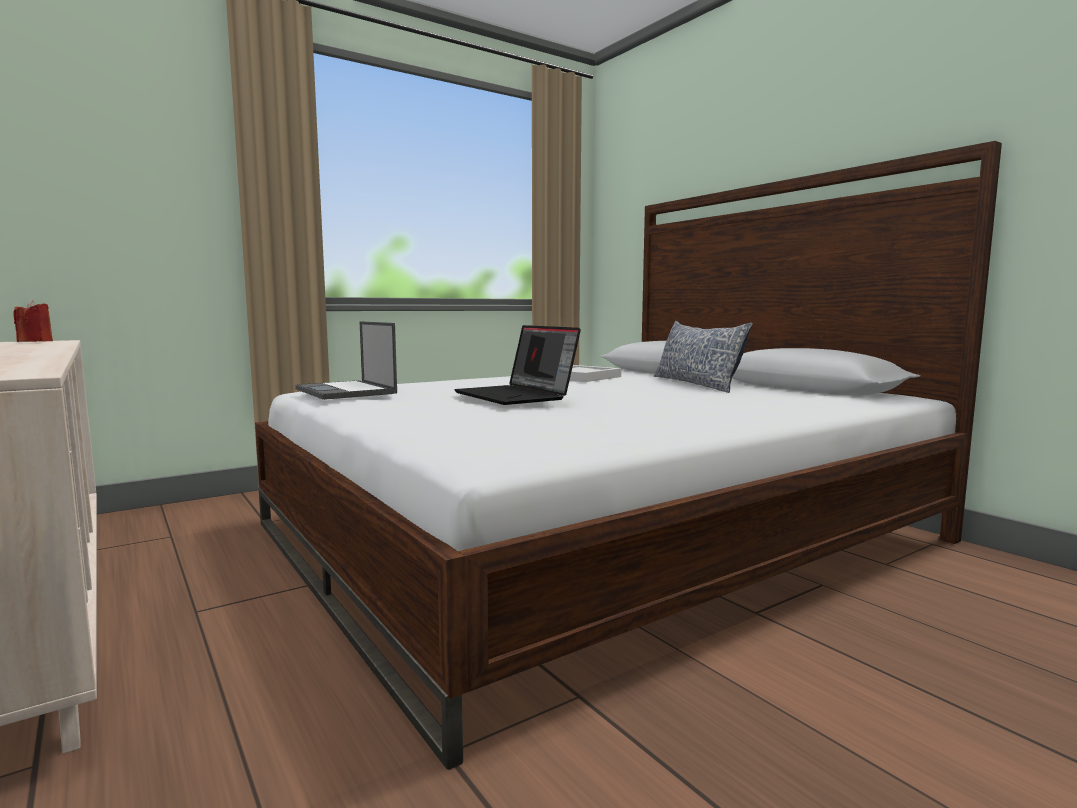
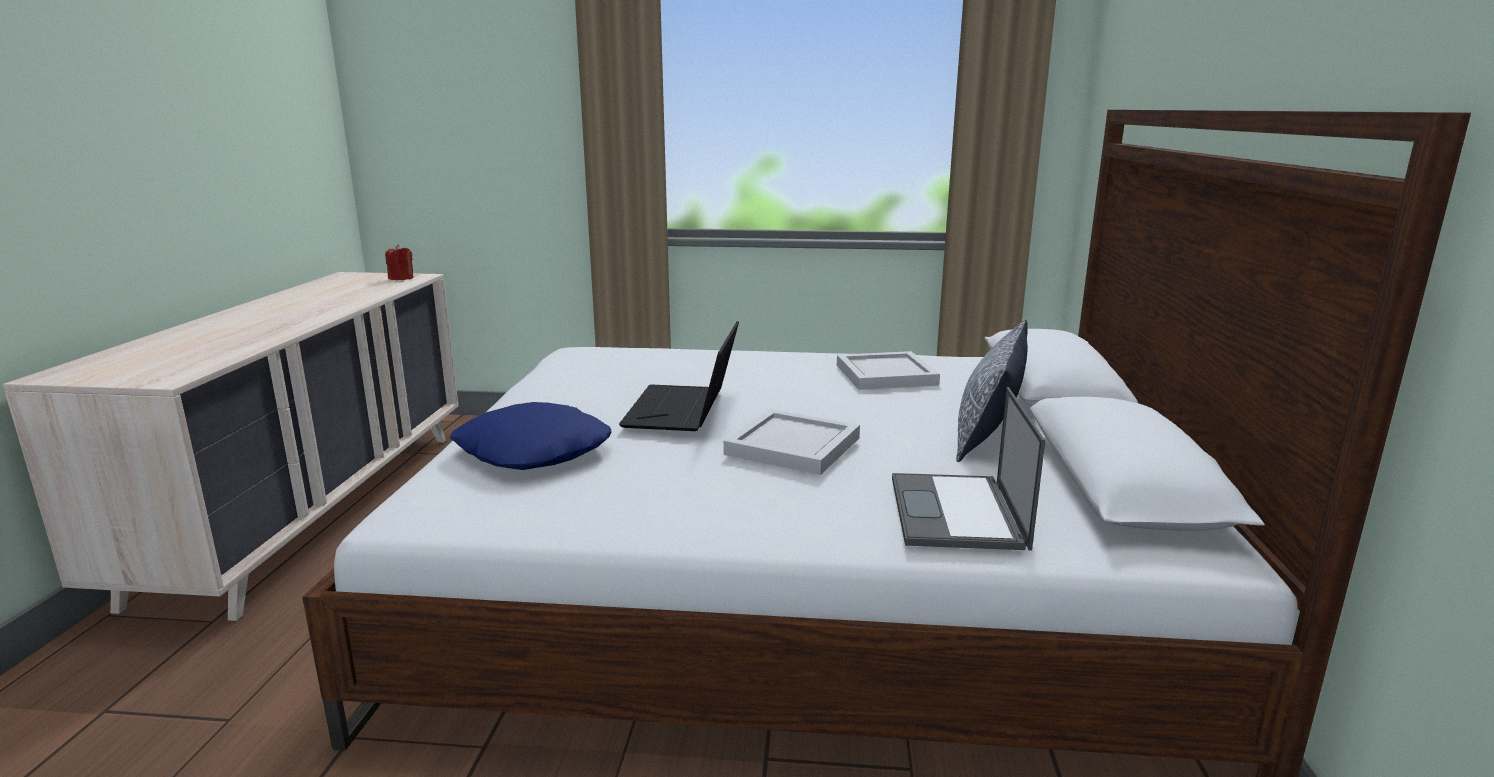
camera: 40 degrees right, 10 degrees up
laptop [295,321,397,400] -> laptop moved to [892,387,1045,550]
none -> blue pillow [450,402,612,470]
none -> white tray [723,409,860,475]

